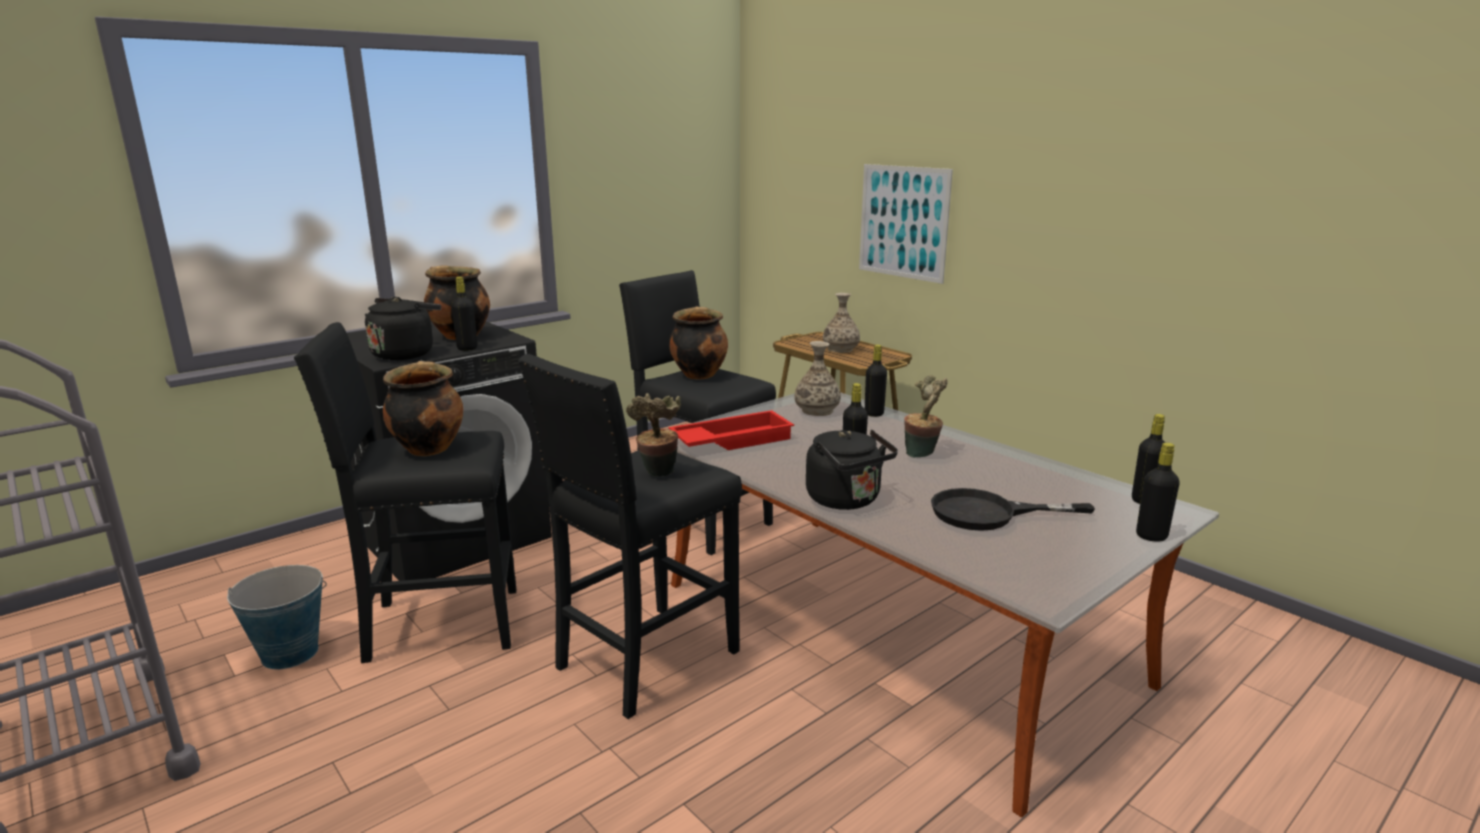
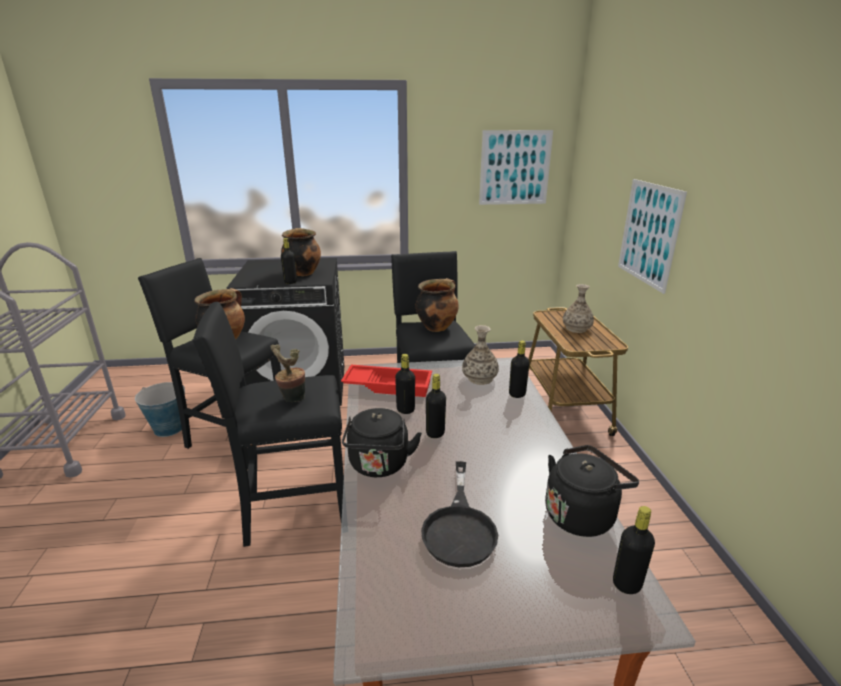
camera: 35 degrees right, 5 degrees up
black kettle [365,297,441,361] -> black kettle moved to [545,445,639,537]
potted plant [904,375,947,458] -> none
black frying pan [931,488,1095,531] -> black frying pan turned 120 degrees counterclockwise [421,461,498,567]
black bottle [1136,443,1180,542] -> black bottle moved to [395,354,415,414]
none -> picture [479,130,553,205]

